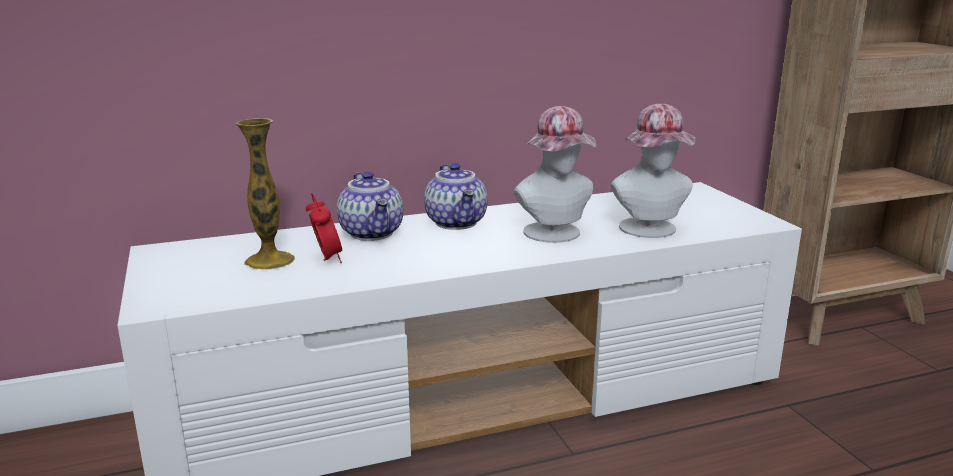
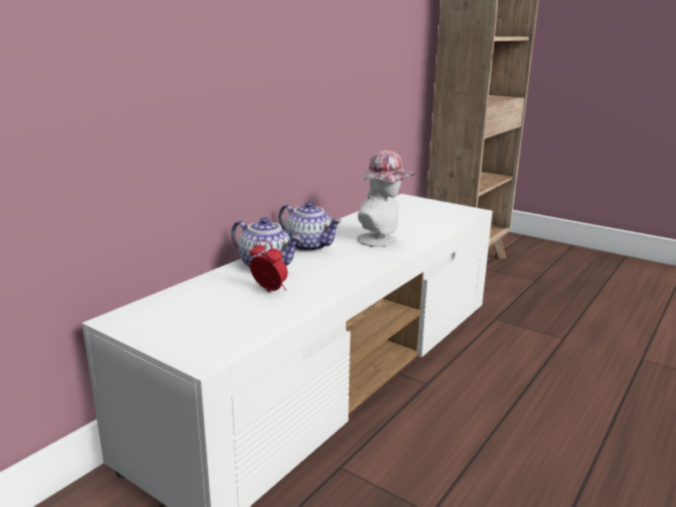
camera: 35 degrees left, 0 degrees up
vase [236,118,295,270] -> none
hat [611,104,695,238] -> none

